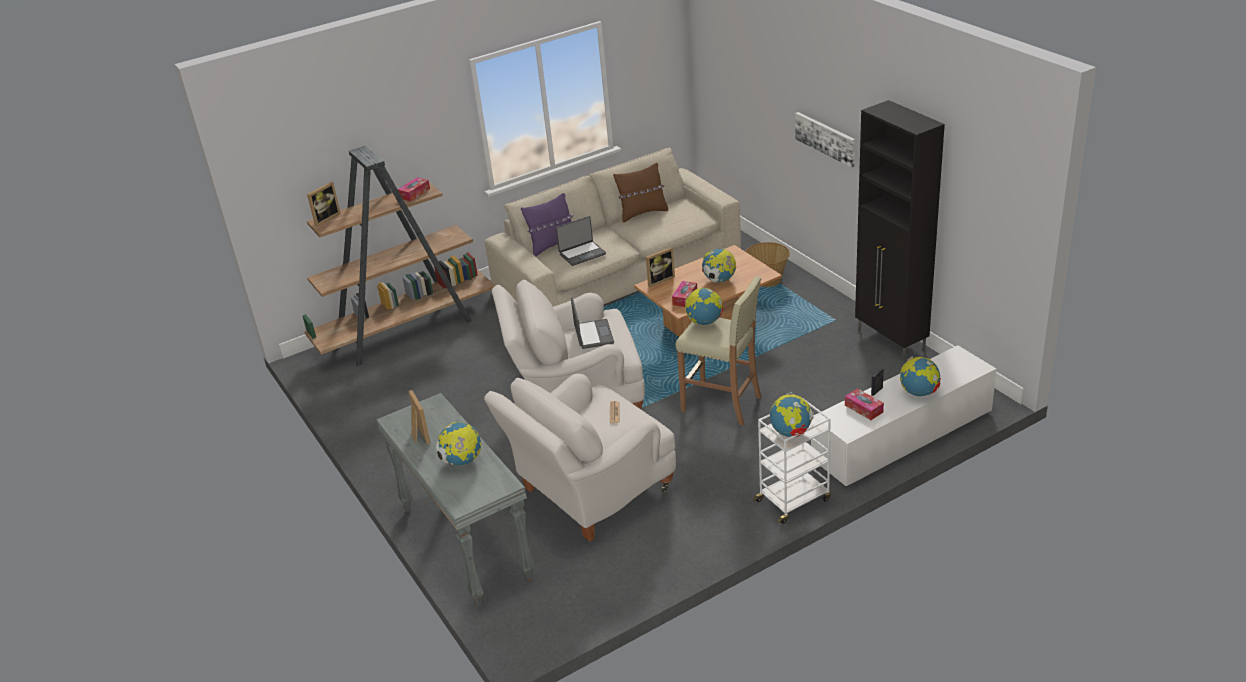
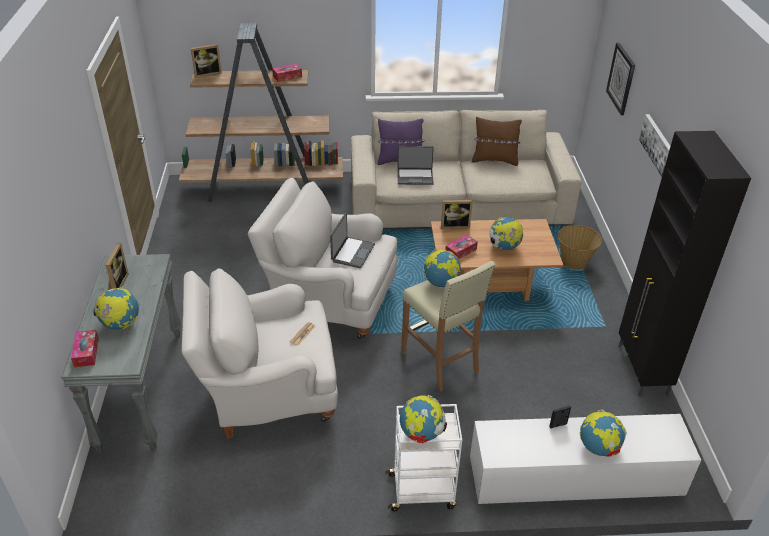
camera: 25 degrees right, 5 degrees up
tissue box [845,388,884,420] -> tissue box moved to [71,330,99,367]
none -> wall clock [606,43,635,115]

